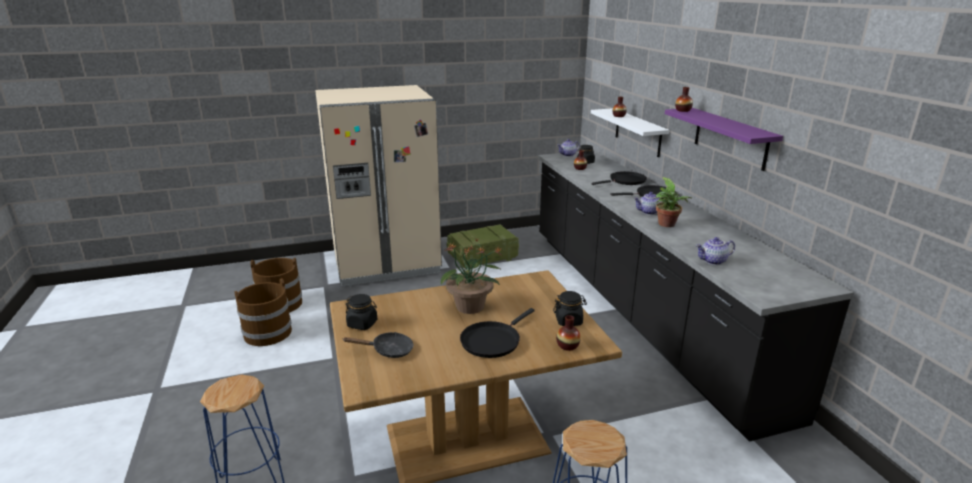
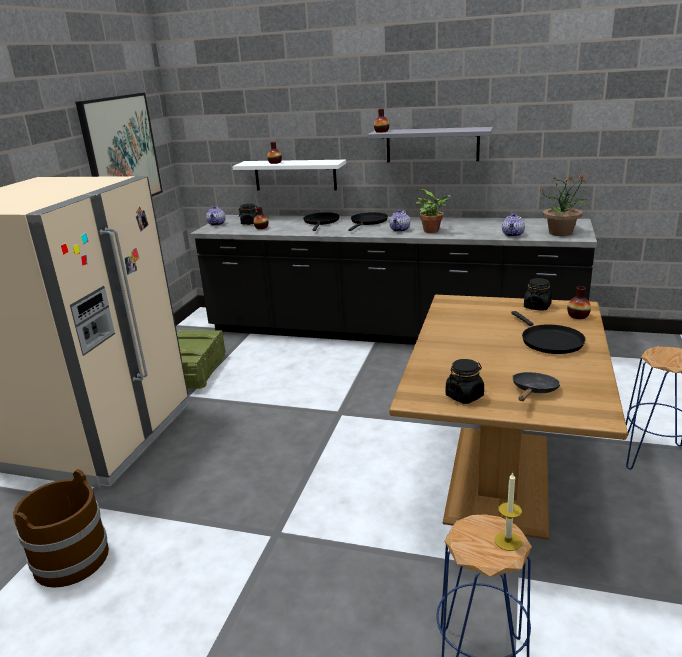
camera: 55 degrees left, 0 degrees up
brown bucket [235,278,292,346] -> none
potted plant [441,239,502,314] -> potted plant moved to [541,174,587,236]
purple shelf [665,108,783,171] -> grey shelf [368,127,493,162]
none -> picture [76,93,163,197]
none -> candle [495,472,522,551]

